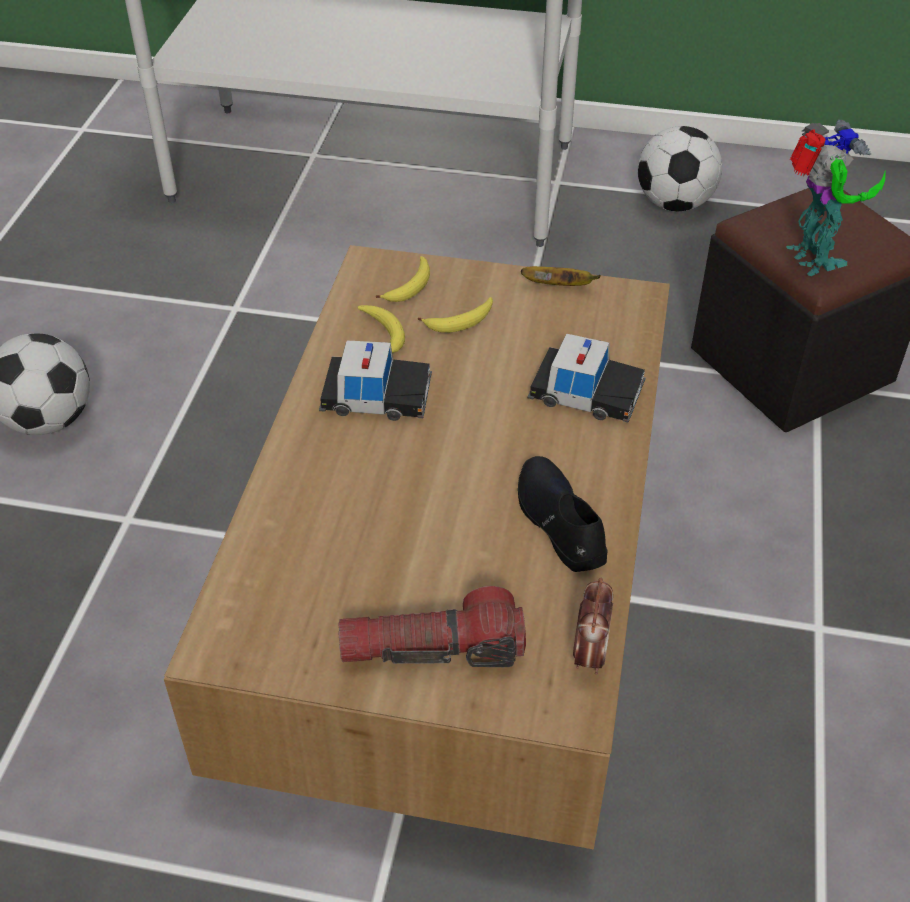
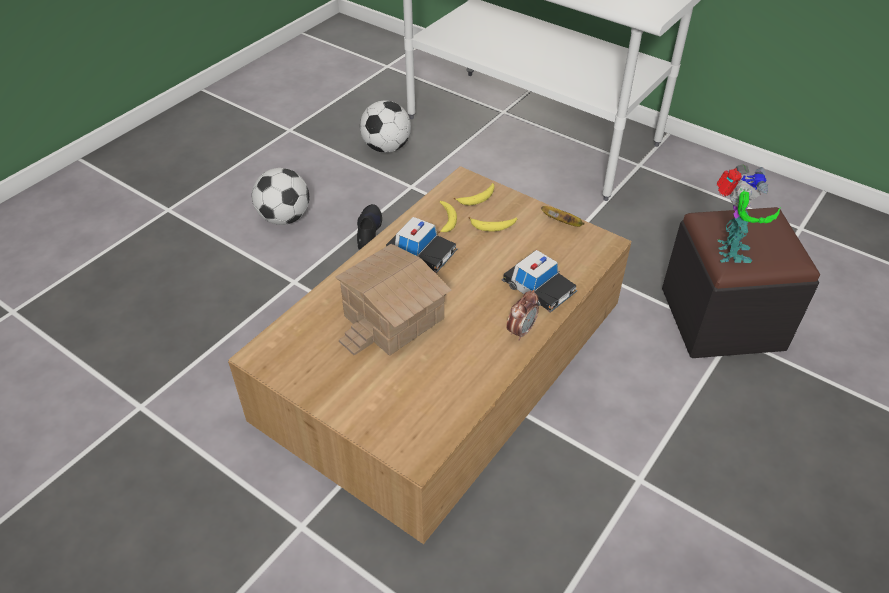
camera: 25 degrees right, 0 degrees up
flashlight [339,586,526,667] -> none
black shoe [518,456,608,572] -> black shoe moved to [357,204,382,250]
alarm clock [573,578,613,675] -> alarm clock moved to [506,290,539,341]
football [638,126,722,211] -> football moved to [360,100,411,153]
none -> toy house [335,244,452,356]

